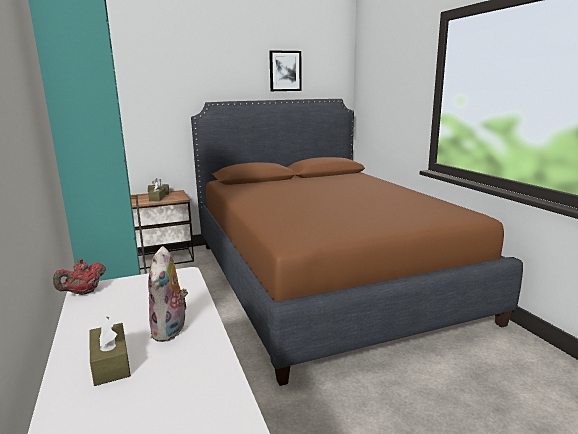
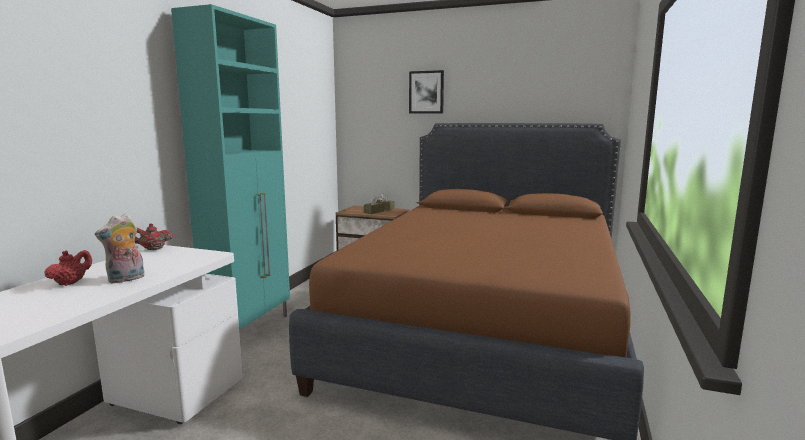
camera: 40 degrees right, 5 degrees down
brown tissue box [89,316,131,386] -> red teapot [45,250,92,286]
picture [269,50,302,91] -> picture moved to [409,70,444,114]

